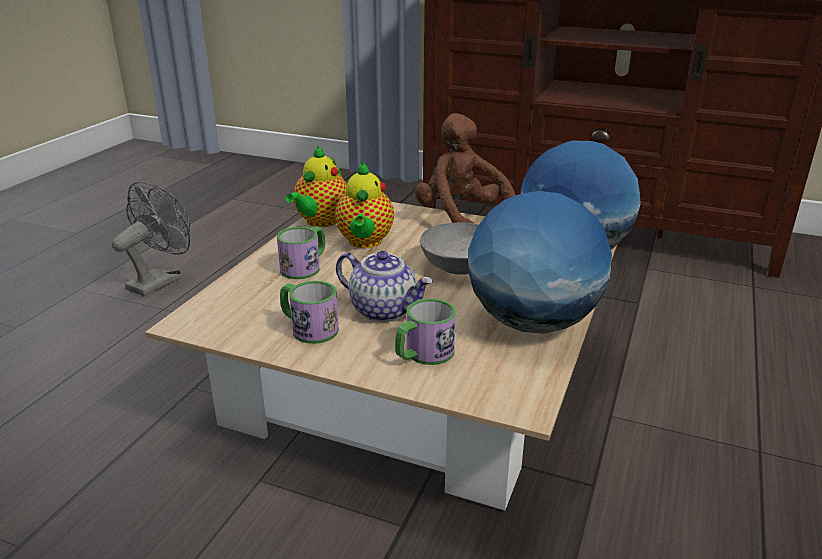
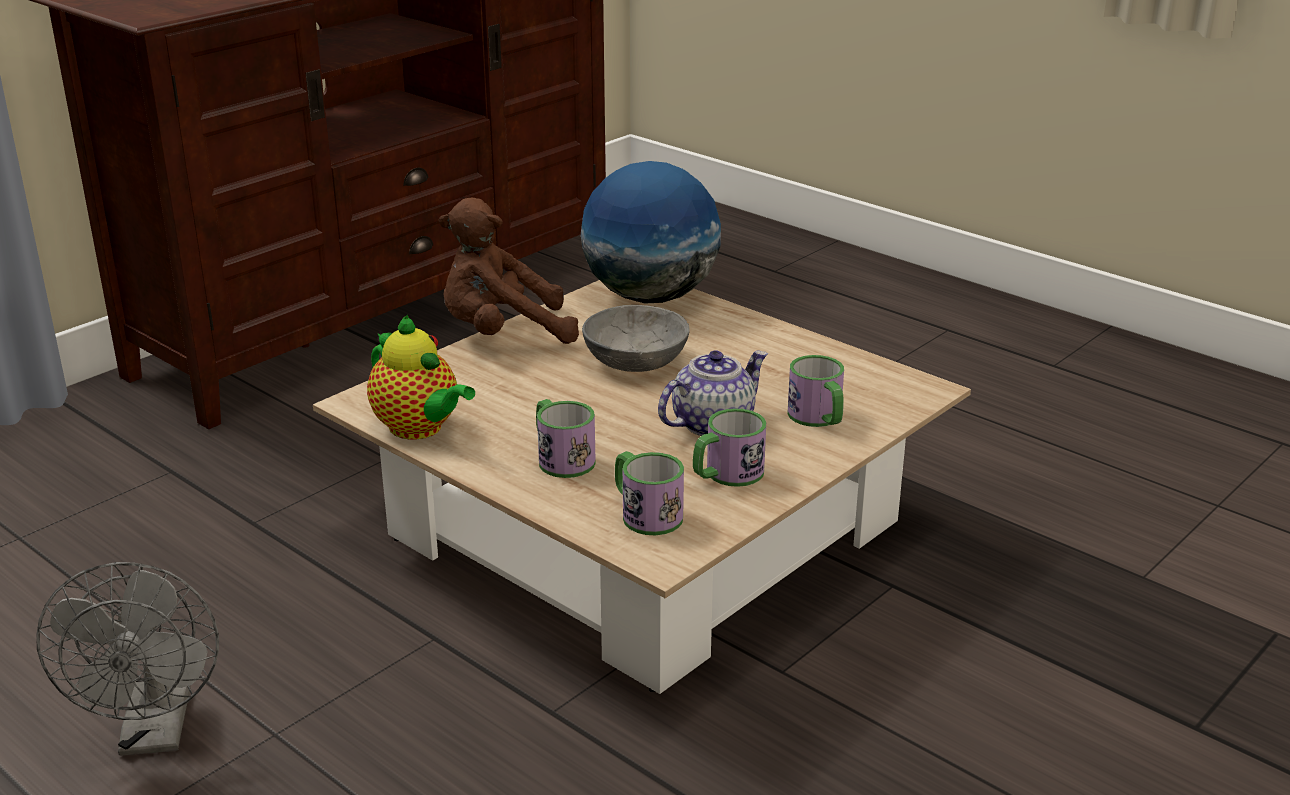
camera: 70 degrees left, 0 degrees up
grey fan [112,181,190,297] -> grey fan turned 150 degrees counterclockwise [37,562,219,756]
teapot [335,162,394,248] -> none
globe [468,191,612,334] -> none
none -> mug [615,451,684,535]

